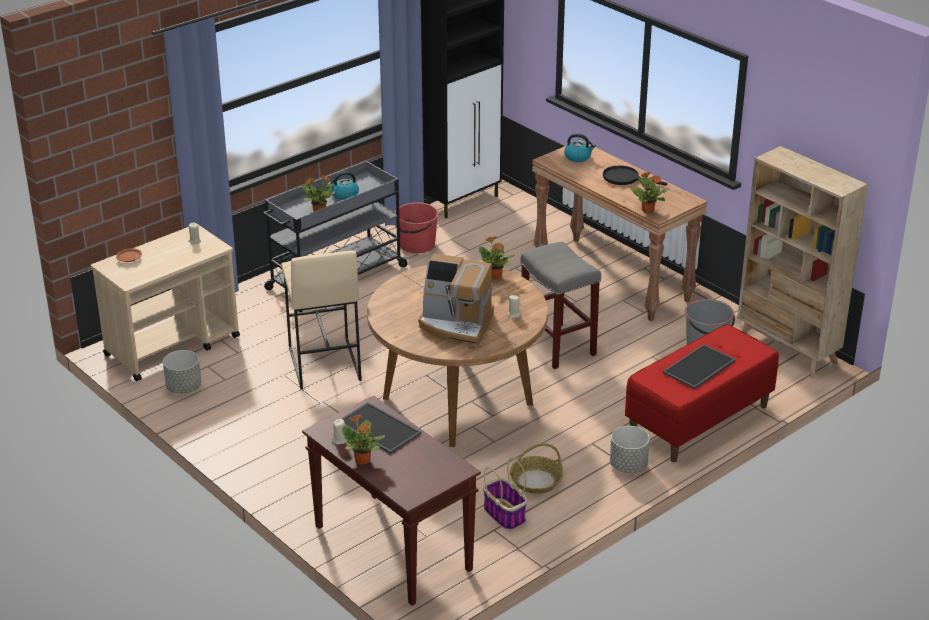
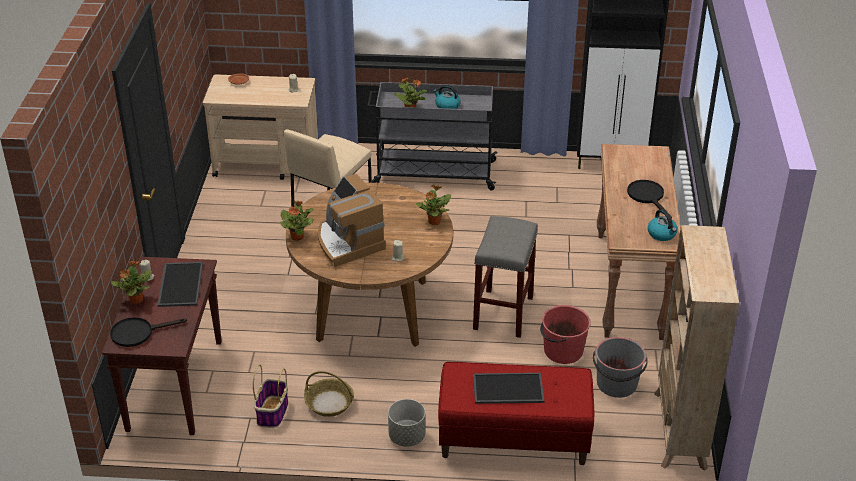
camera: 45 degrees right, 5 degrees up
grey planter [163,350,201,394] -> none
red bucket [394,202,439,253] -> red bucket moved to [540,305,591,364]
kettle [564,133,596,162] -> kettle moved to [648,209,678,241]
potted plant [631,171,668,213] -> potted plant moved to [280,201,314,241]
none -> black frying pan [110,317,187,347]

